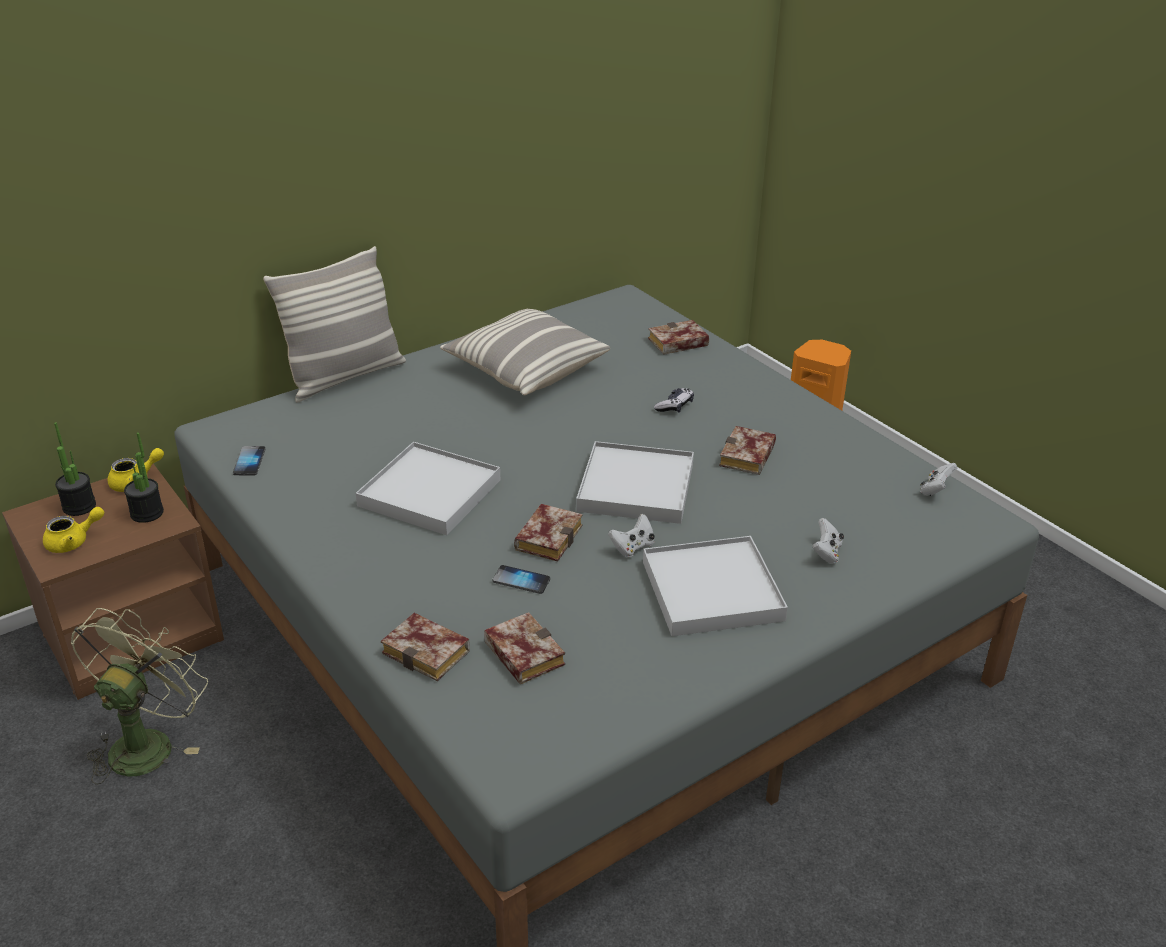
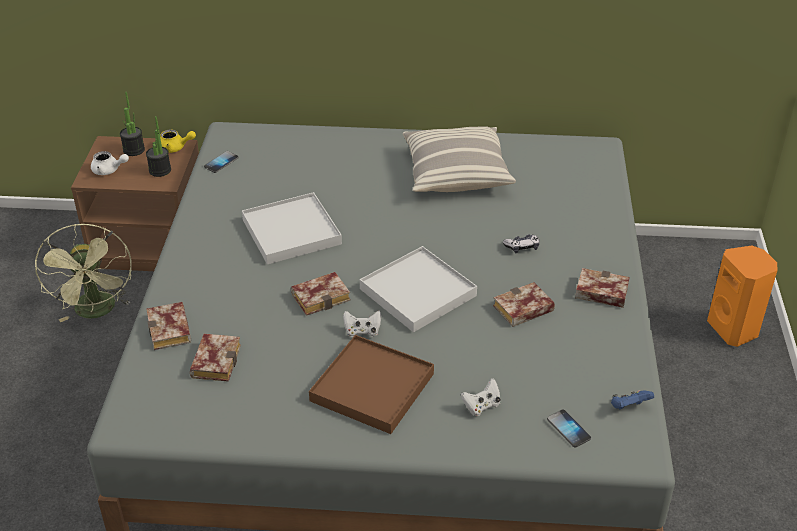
camera: 40 degrees right, 5 degrees up
yellow teapot [43,507,104,553] -> white teapot [91,151,129,175]
green fan [71,608,208,785] -> green fan turned 105 degrees clockwise [35,224,132,322]
pillow [263,246,406,402] -> none
phone [492,565,550,594] -> phone moved to [547,410,591,448]
white tray [643,536,788,636] -> brown tray [309,335,434,434]
book [648,320,709,355] -> book moved to [575,268,630,308]
white game controller [920,463,957,496] -> blue game controller [611,390,654,410]

